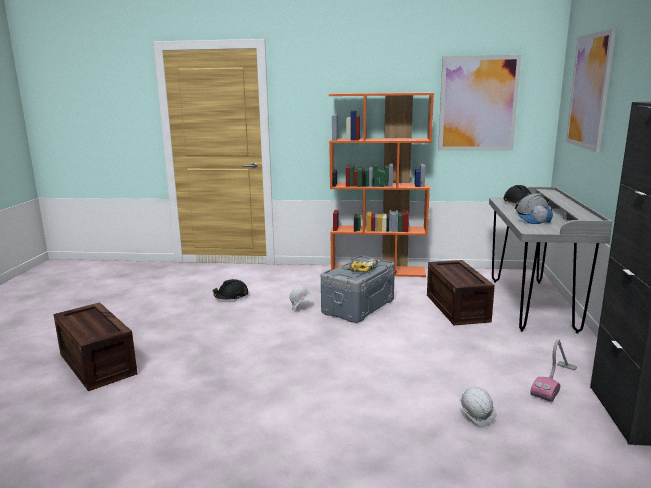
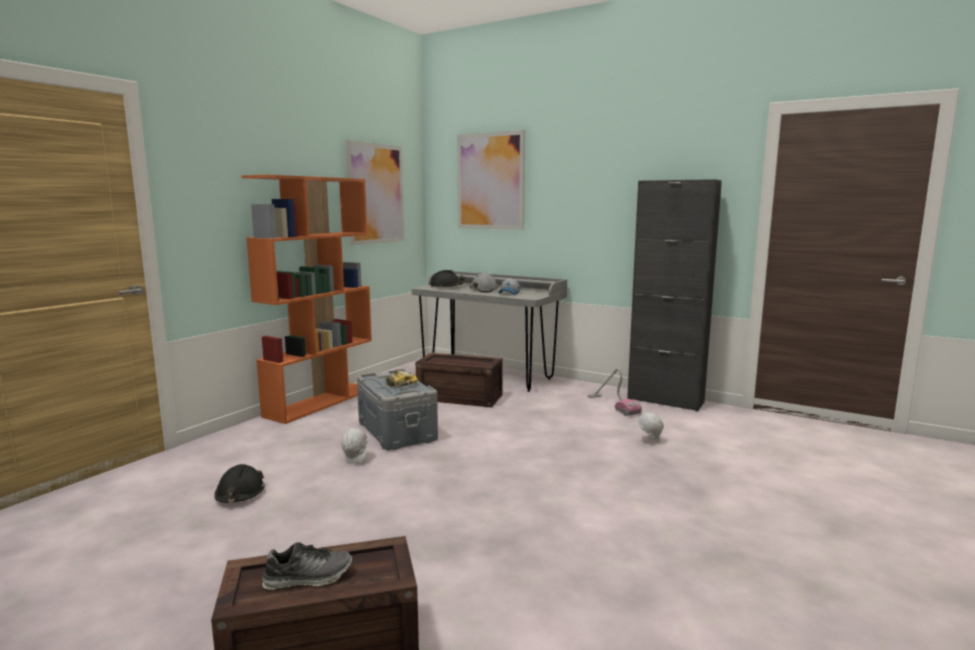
camera: 65 degrees left, 5 degrees down
none -> shoe [262,542,352,590]

